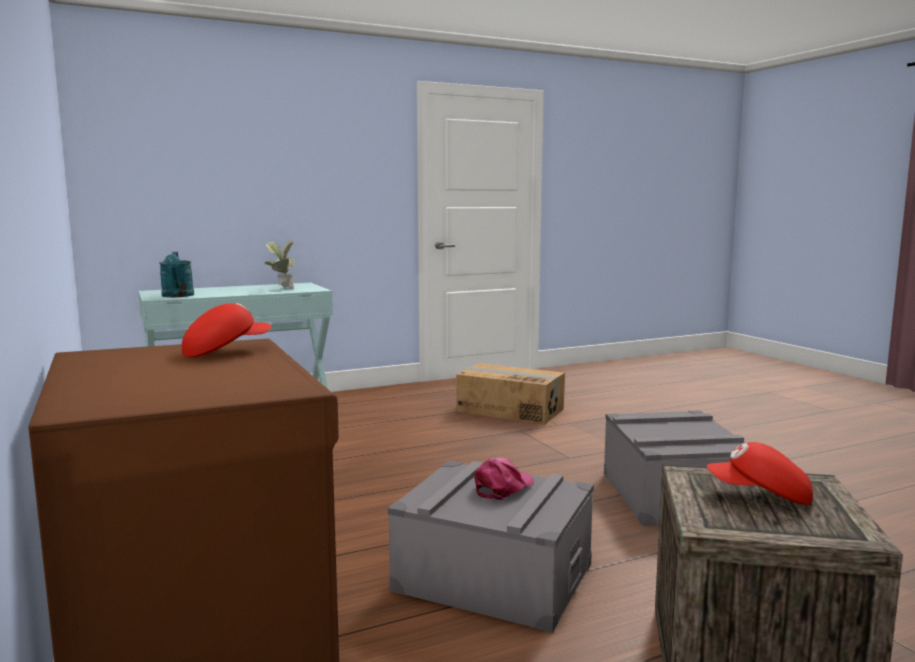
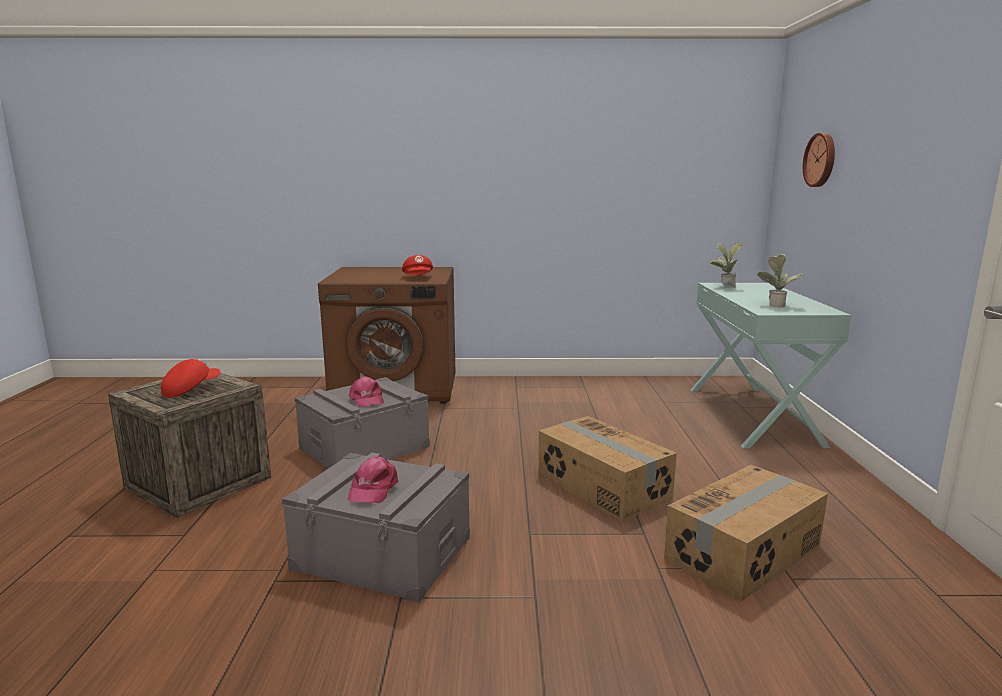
camera: 115 degrees right, 5 degrees up
turquoise watering can [159,252,194,297] -> potted plant [710,242,743,288]
none -> pink cap [348,456,398,503]
none -> cardboard box [539,416,677,522]
none -> wall clock [803,133,835,187]

